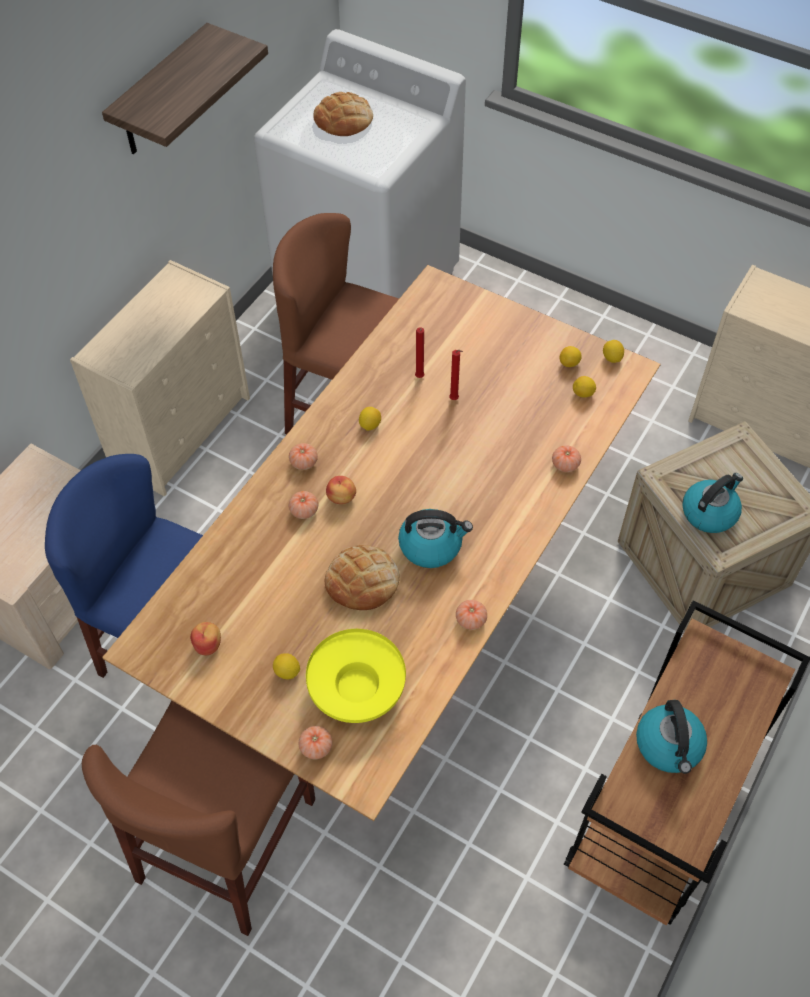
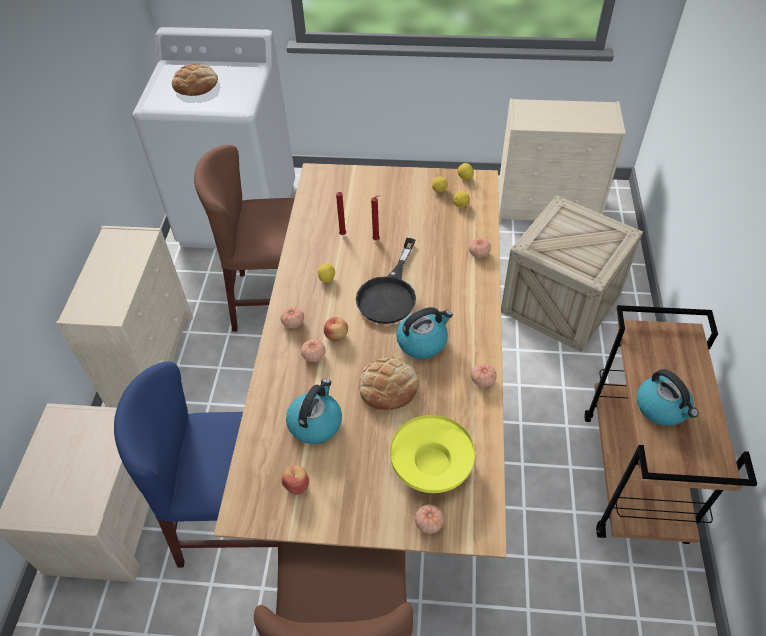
camera: 25 degrees left, 5 degrees down
shelf [102,23,268,154] -> none
lemon [273,653,300,680] -> none
kettle [682,473,743,533] -> kettle moved to [286,379,342,444]
none -> black frying pan [356,238,416,324]

